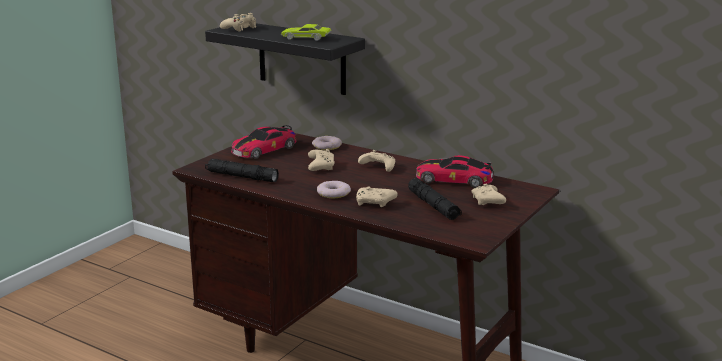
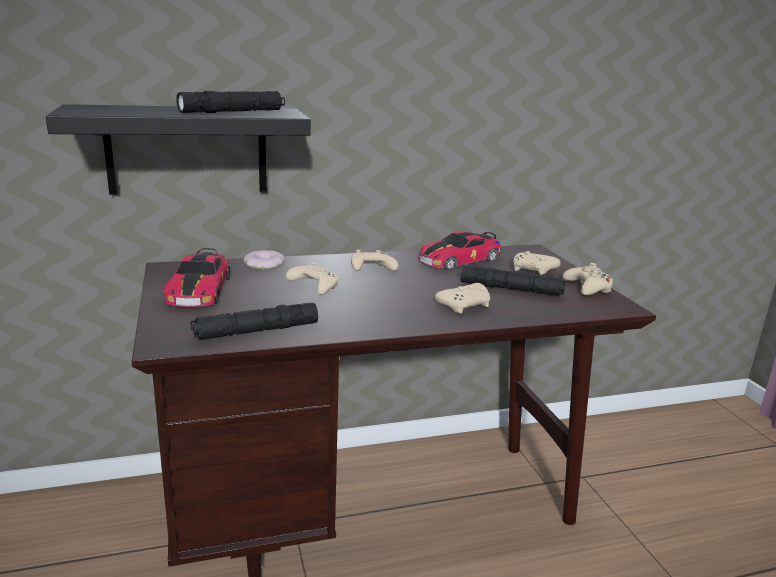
camera: 50 degrees left, 0 degrees up
beige game controller [220,13,256,31] -> beige game controller moved to [562,263,613,295]
green toy car [281,24,331,41] -> black flashlight [176,91,285,113]
donut [317,181,351,198] -> none

